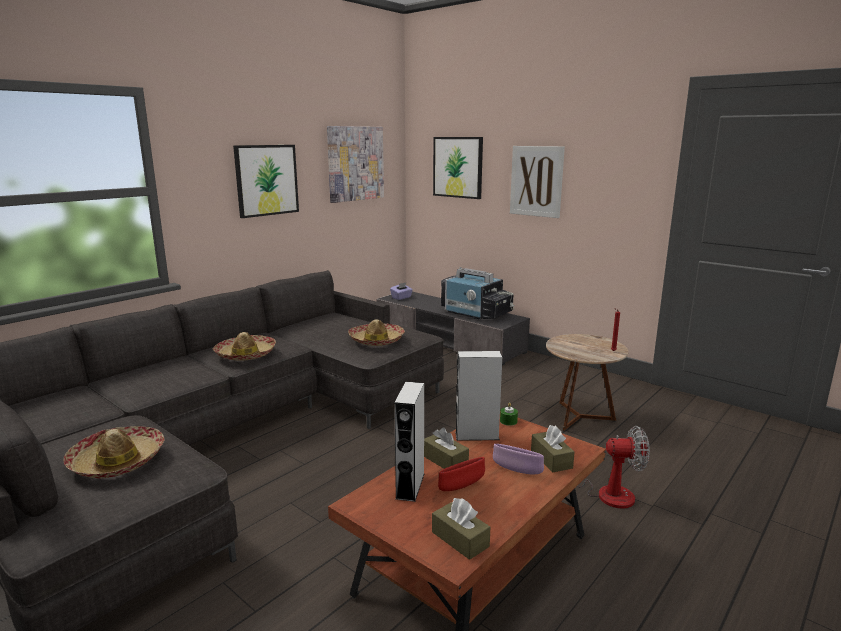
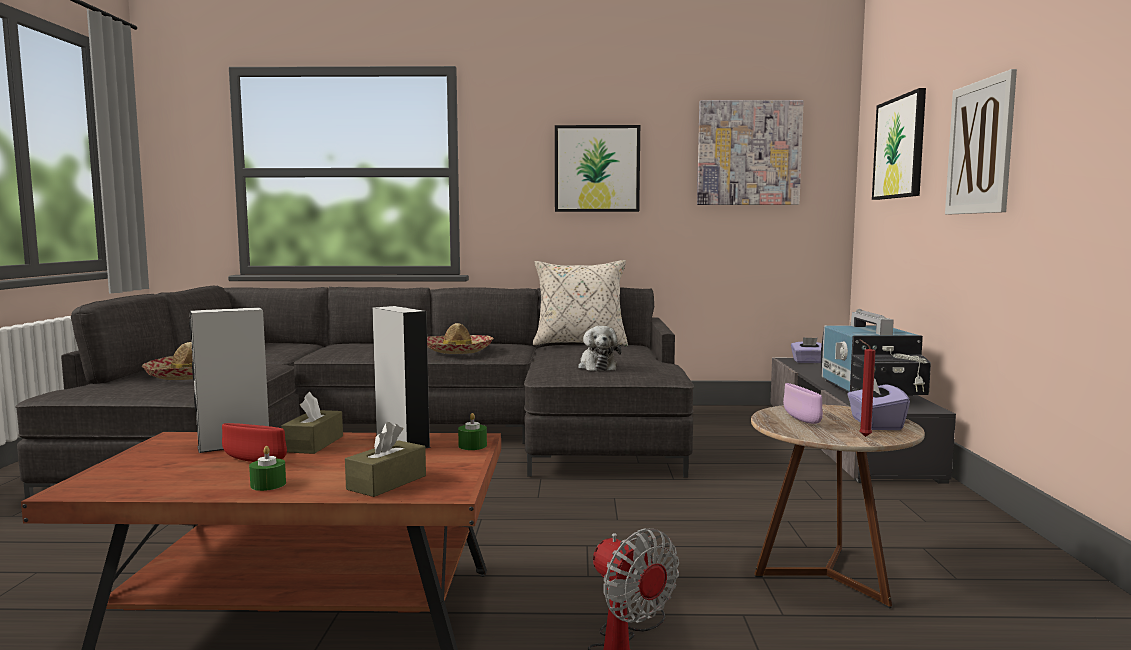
camera: 50 degrees right, 10 degrees down
hat [348,319,405,346] -> plush toy [578,326,621,371]
brown tissue box [432,498,490,560] -> none
purple bowl [493,444,544,474] -> purple bowl moved to [783,383,823,424]
none -> green candle [249,446,286,491]
none -> beige pillow [533,260,628,346]
none -> purple tissue box [847,378,910,430]

